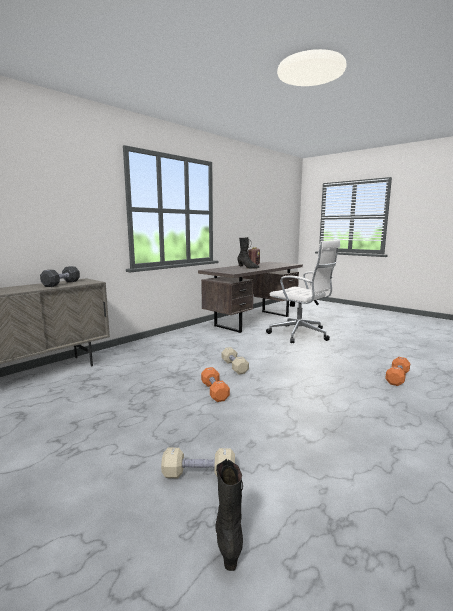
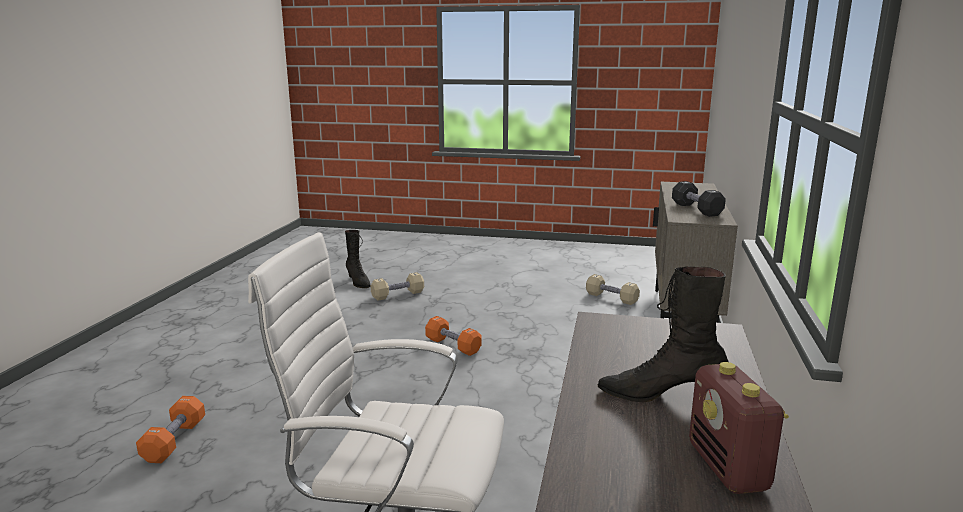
camera: 150 degrees right, 5 degrees up
beige dumbbell [222,347,249,374] -> beige dumbbell moved to [586,274,640,305]

